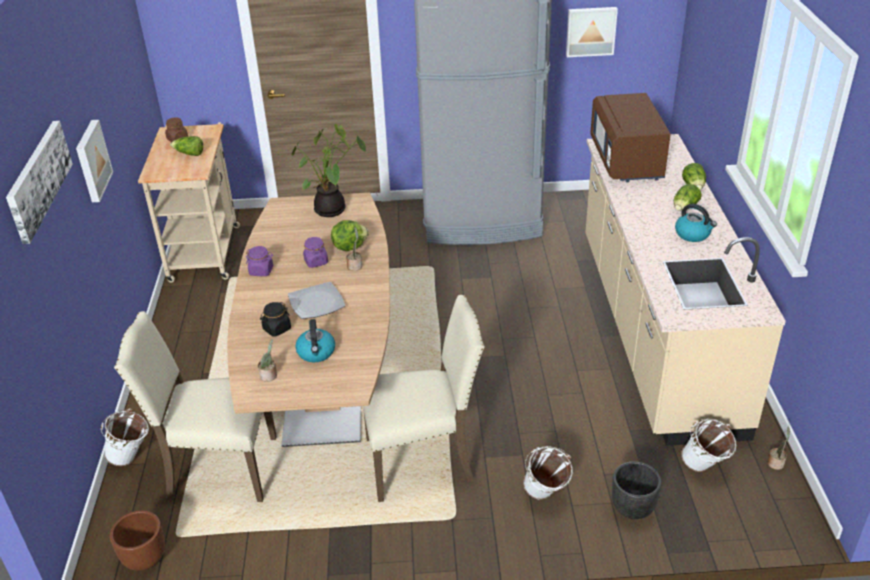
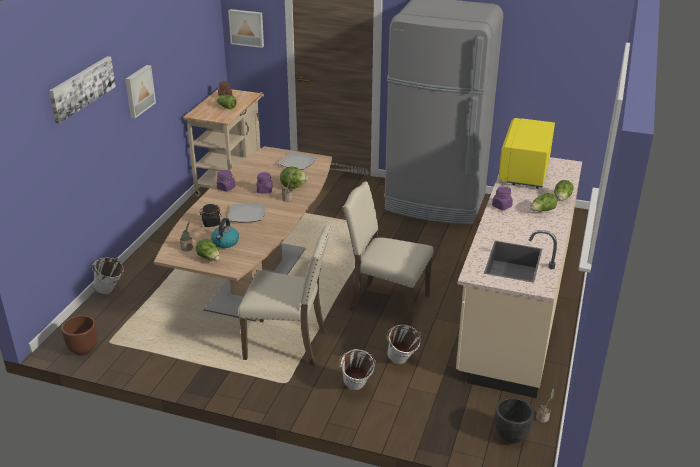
camera: 20 degrees right, 5 degrees down
beige chair [114,311,277,502] -> beige chair moved to [342,181,434,327]
potted plant [291,124,366,217] -> plate [278,152,317,170]
picture [566,7,618,57] -> picture moved to [228,9,264,48]
brown microwave [590,93,671,182] -> yellow microwave [498,118,555,189]
black planter [612,462,661,519] -> black planter moved to [495,397,534,444]
kettle [675,204,717,242] -> none
white bucket [681,418,737,472] -> white bucket moved to [387,324,421,364]
none -> lettuce [196,239,220,261]
none -> purple jar [492,187,513,210]

